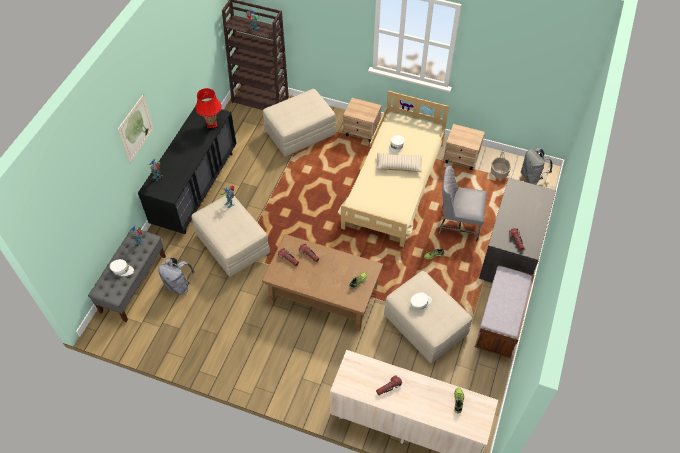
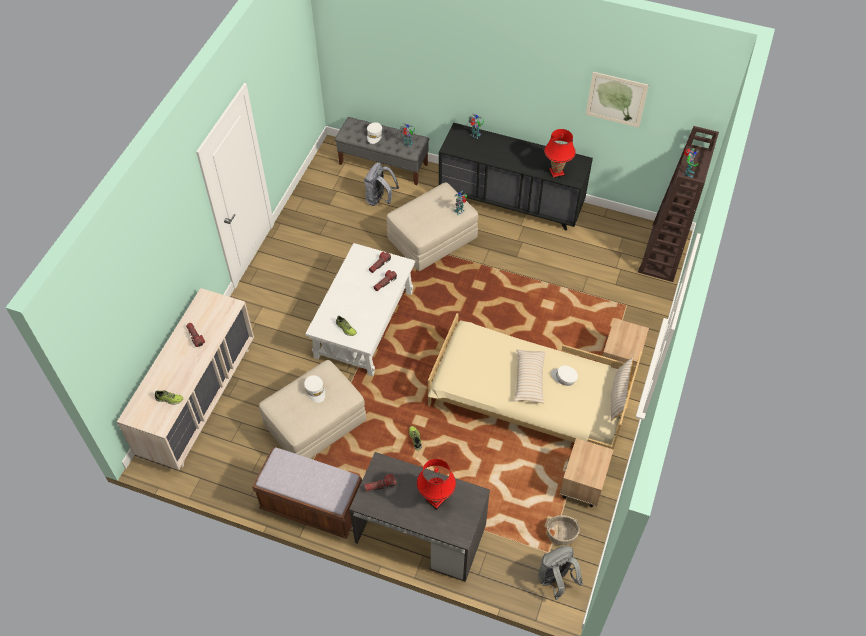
camera: 90 degrees right, 0 degrees up
picture [118,95,154,163] -> picture moved to [586,72,649,128]
brown coffee table [262,234,383,331] -> white coffee table [305,243,415,376]
beige ottoman [263,89,336,157] -> none
grey chair [438,166,487,241] -> none
none -> red table lamp [417,459,456,510]
none -> beige pillow [611,357,634,421]

